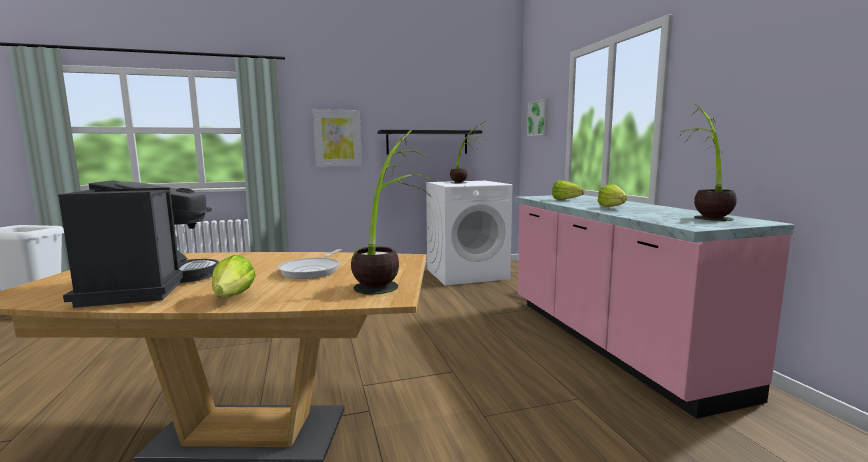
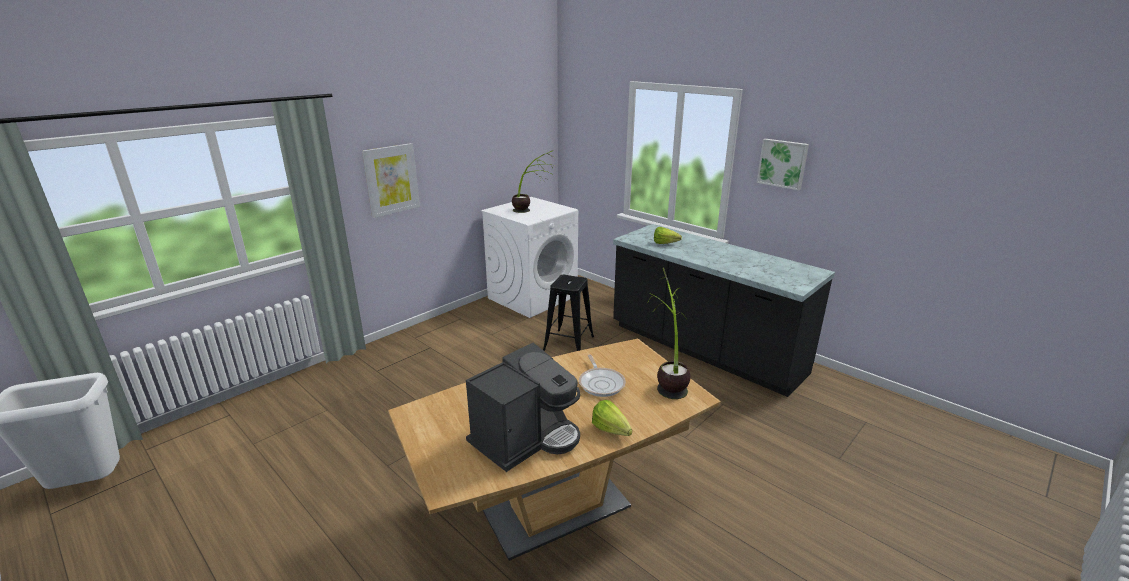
camera: 30 degrees left, 15 degrees up
coffee machine [58,180,219,308] -> coffee machine turned 90 degrees clockwise [466,343,580,472]
black shelf [377,130,482,155] -> none
pink counter [515,195,794,419] -> black counter [613,224,835,397]
picture [527,99,549,137] -> picture moved to [757,139,809,190]
lettuce [597,184,627,207] -> none
potted plant [677,103,737,221] -> none
none -> black stool [543,275,594,351]

